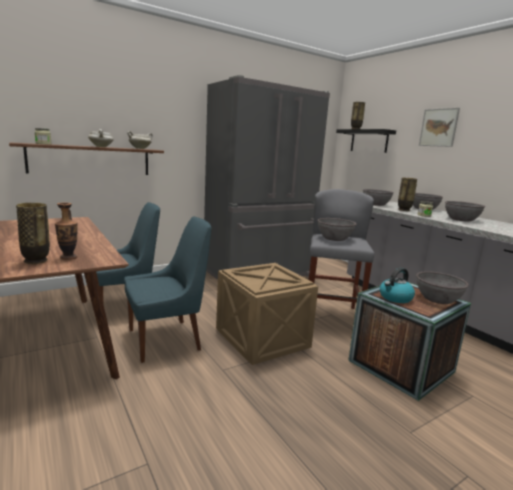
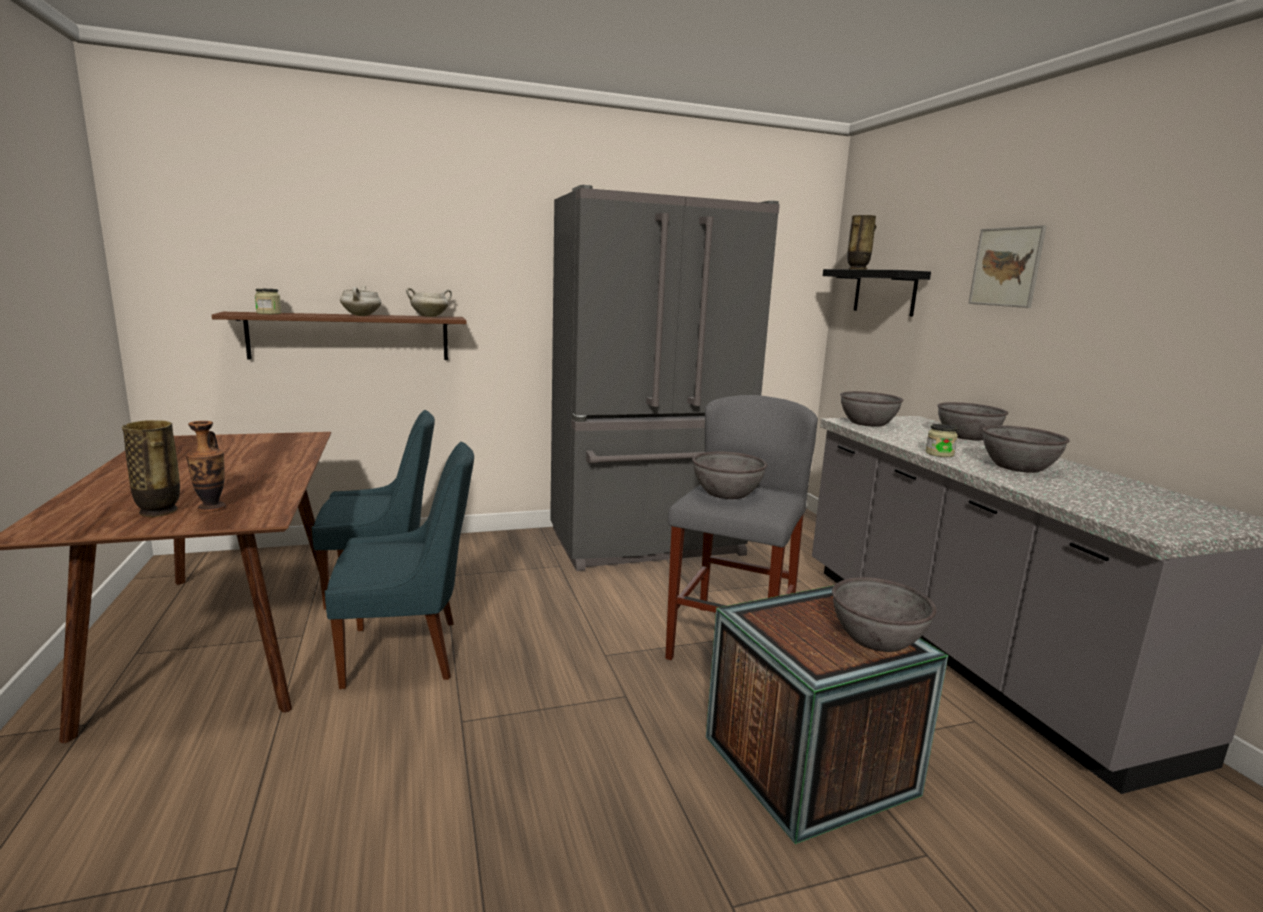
camera: 15 degrees right, 0 degrees up
crate [216,263,318,365] -> none
kettle [380,268,415,303] -> none
vase [398,178,417,211] -> none

